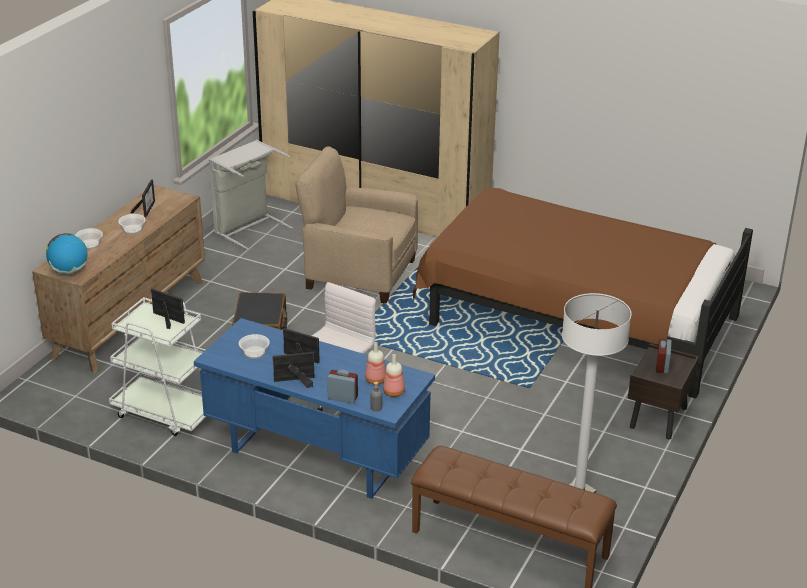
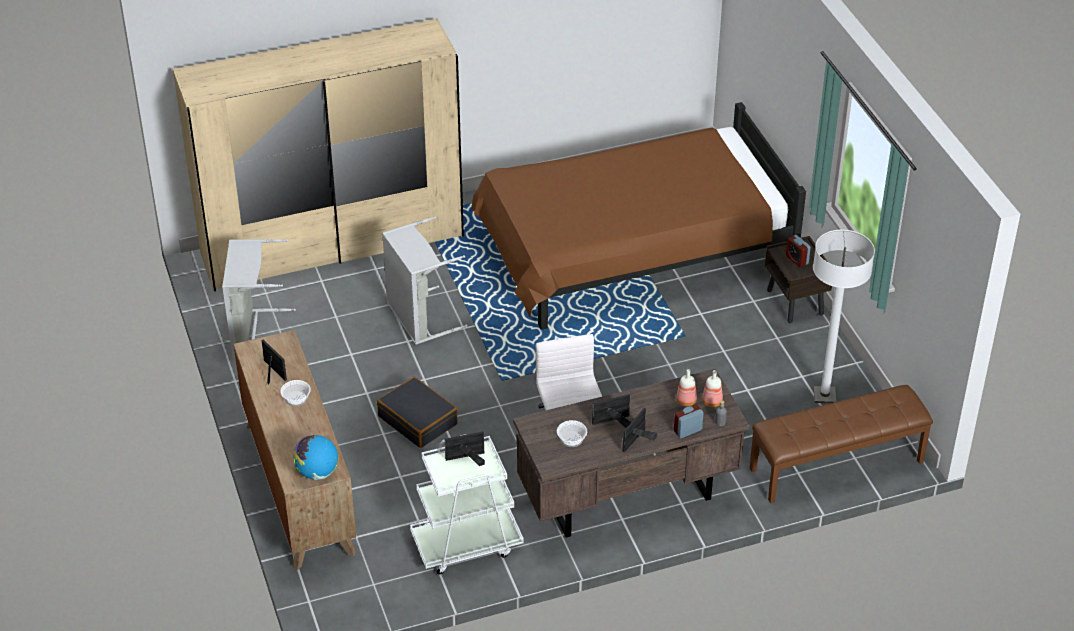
camera: 45 degrees left, 10 degrees up
bowl [75,228,103,249] -> none
blue desk [194,318,435,499] -> brown desk [513,369,749,538]
beige armchair [295,146,418,303] -> grey laundry basket [382,217,467,345]

